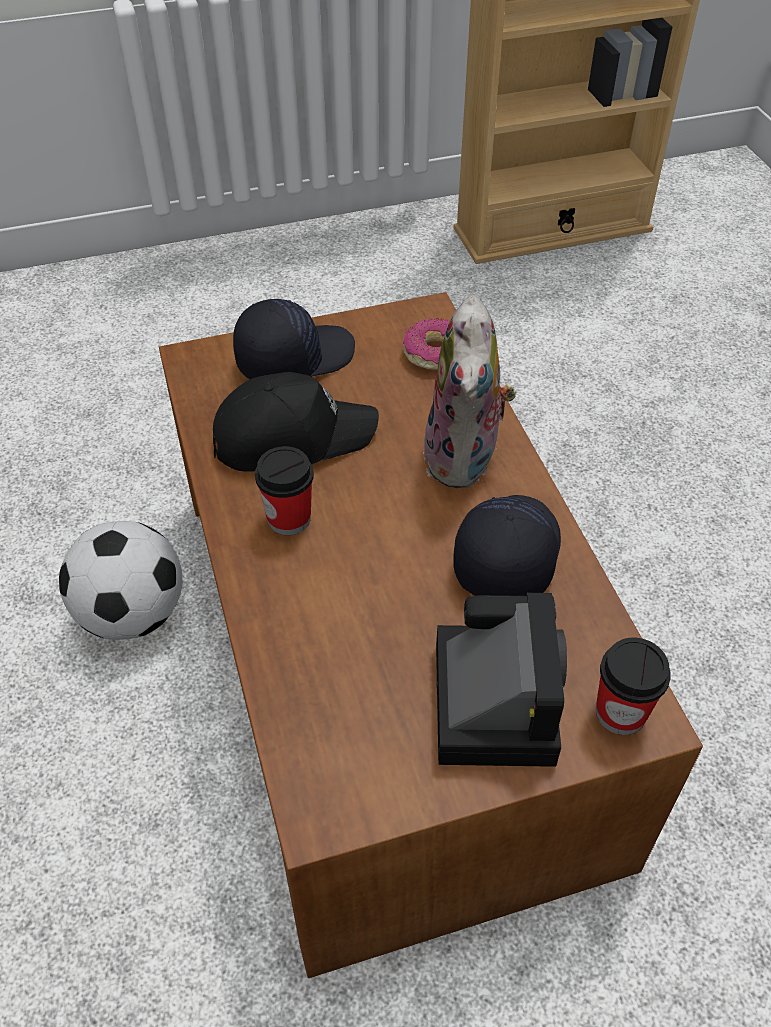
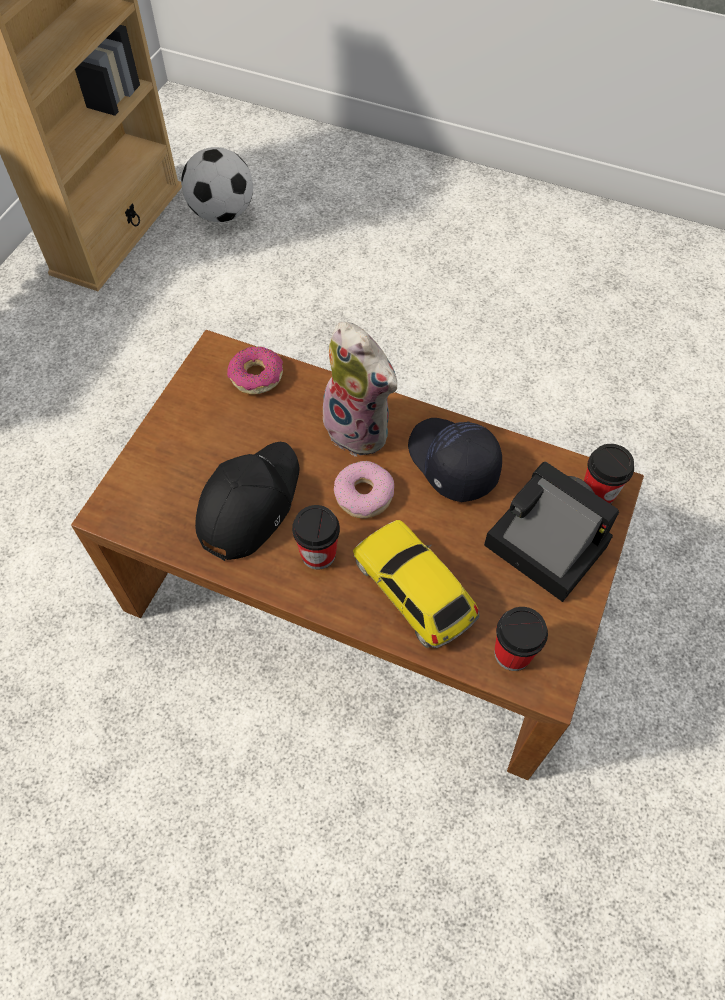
camera: 50 degrees left, 10 degrees up
football [59,521,183,640] -> football moved to [181,147,253,222]
black cap [233,299,355,379] -> none
none -> donut [334,461,394,518]
none -> toy car [353,520,479,648]
none -> cup [494,607,548,671]

